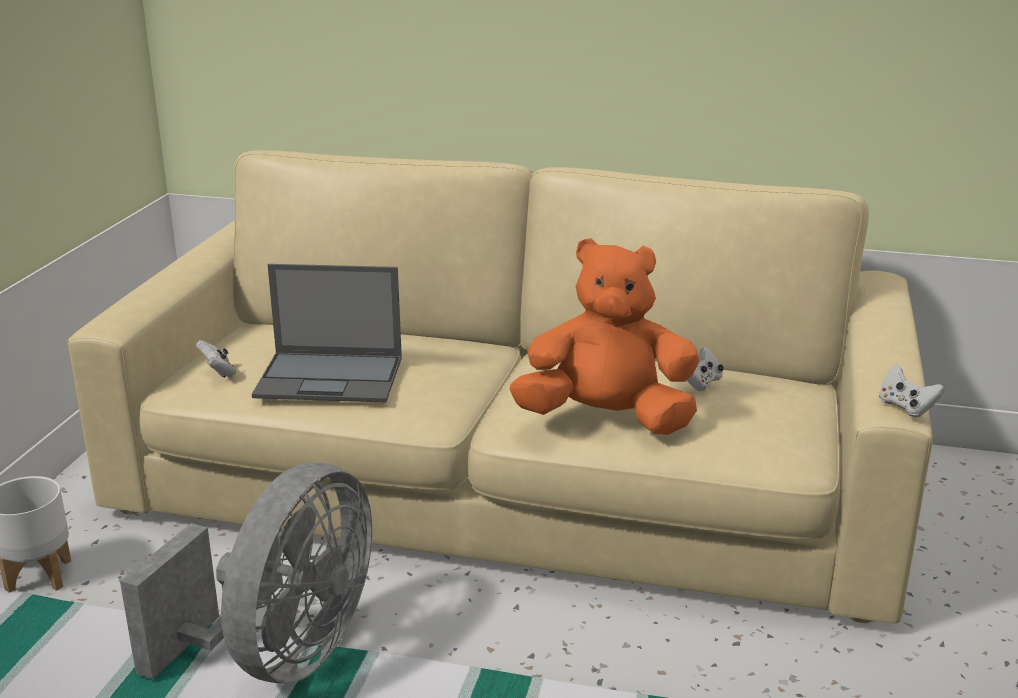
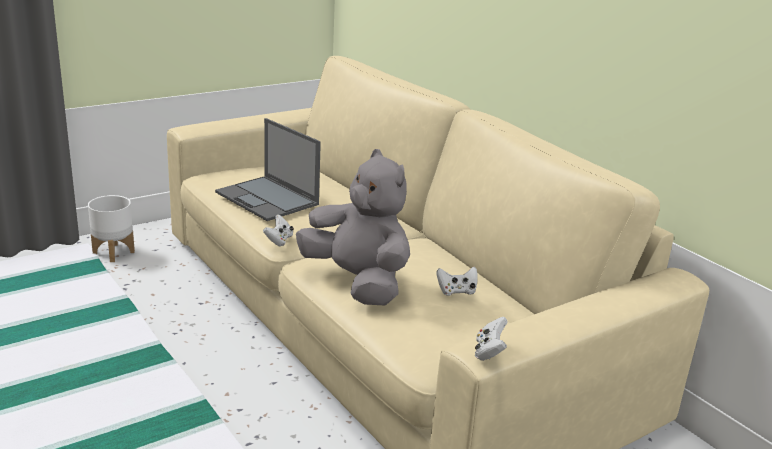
camera: 40 degrees right, 0 degrees up
grey fan [120,463,372,683] -> none
white game controller [196,340,236,378] -> white game controller moved to [263,215,294,246]
orange plush toy [509,238,699,435] -> grey plush toy [296,149,410,305]

